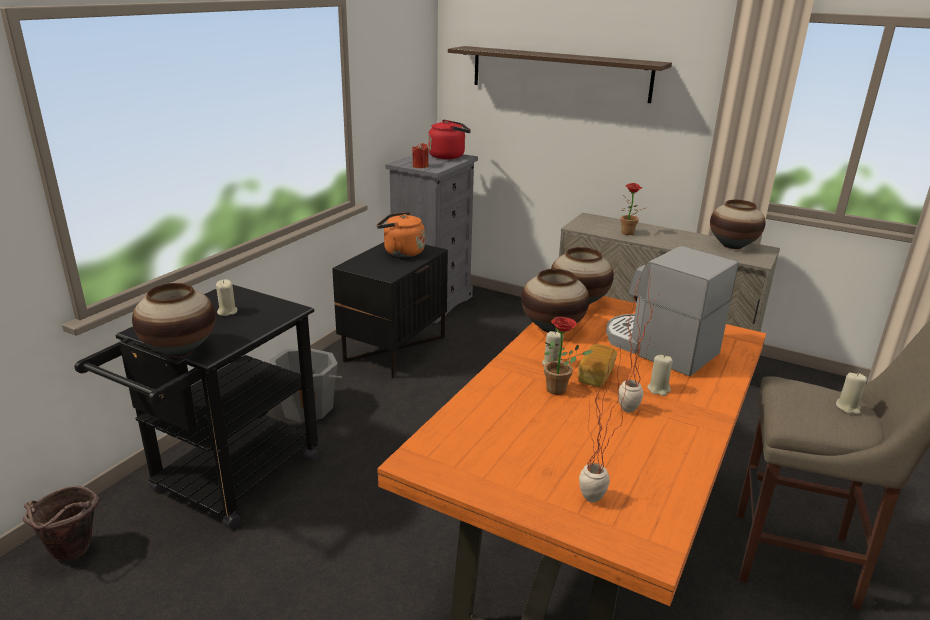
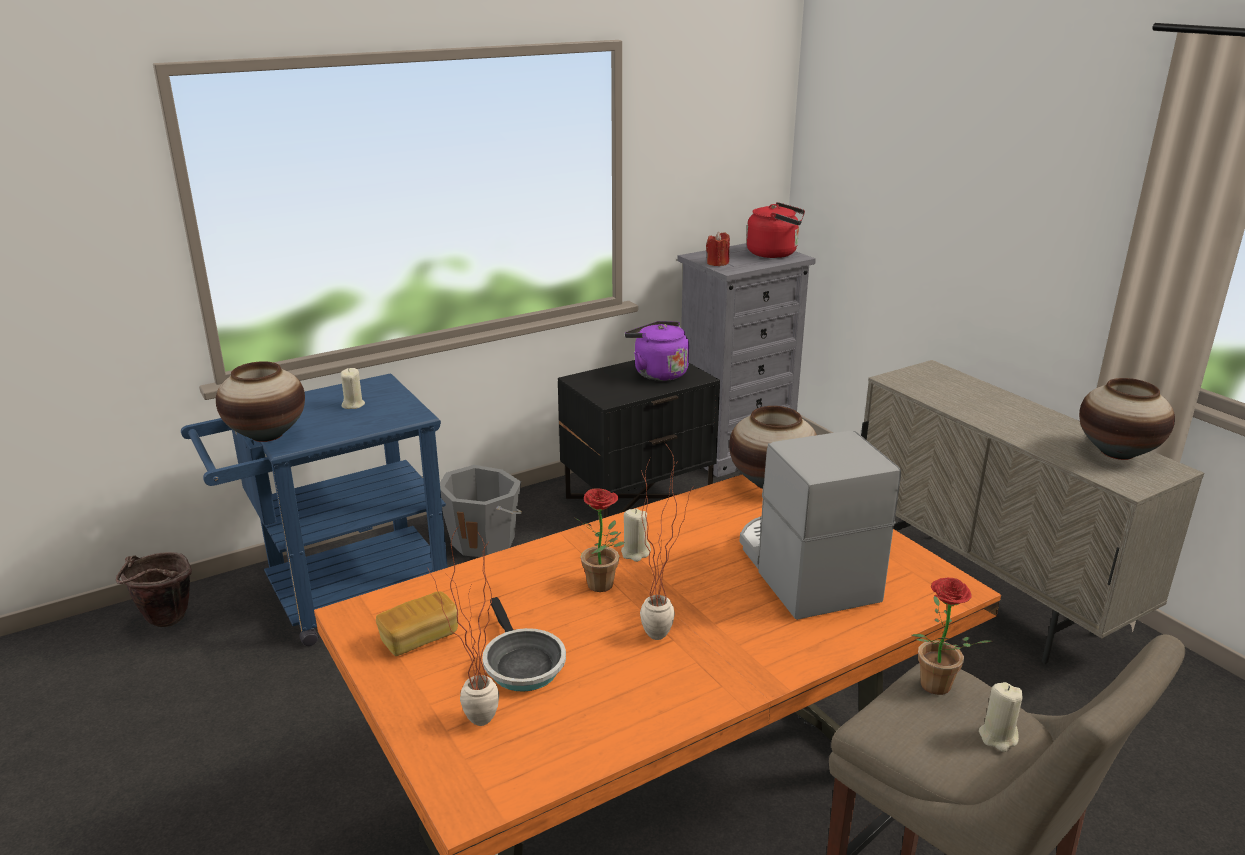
camera: 30 degrees right, 0 degrees up
black cart [75,284,319,528] -> blue cart [181,373,448,646]
orange kettle [377,212,425,257] -> purple kettle [624,321,689,381]
shelf [448,46,672,103] -> none
vase [521,269,590,332] -> none
bread [578,344,617,387] -> bread moved to [376,591,459,656]
potted plant [620,183,645,235] -> potted plant moved to [912,578,991,695]
beige candle [647,355,673,396] -> none
none -> frying pan [482,597,566,692]

